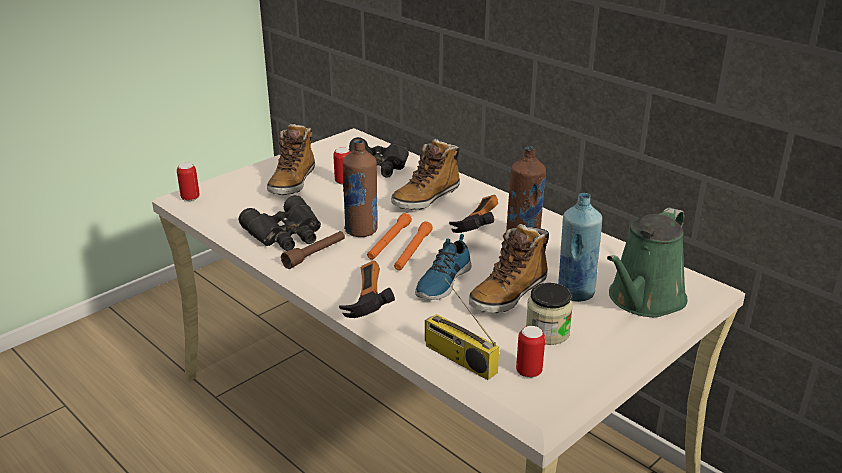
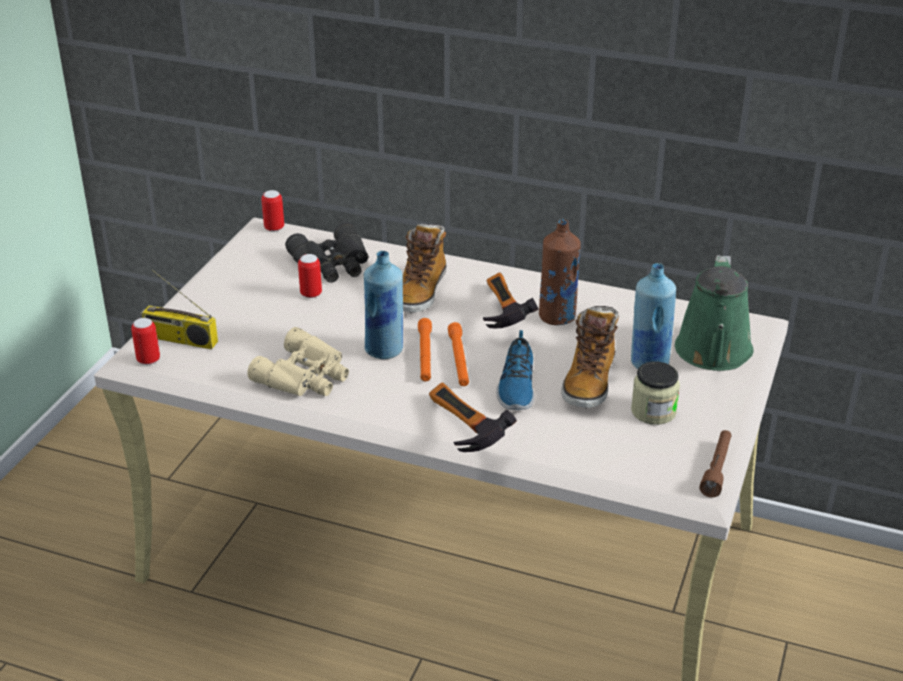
camera: 25 degrees left, 5 degrees up
black binoculars [238,195,321,251] -> beige binoculars [247,327,349,396]
boot [267,124,315,195] -> none
brown flashlight [281,231,345,269] -> brown flashlight moved to [699,430,732,497]
brown bottle [343,139,378,237] -> blue bottle [363,251,403,359]
radio [425,278,499,380] -> radio moved to [140,270,218,349]
can [516,326,545,378] -> can moved to [262,190,284,232]

